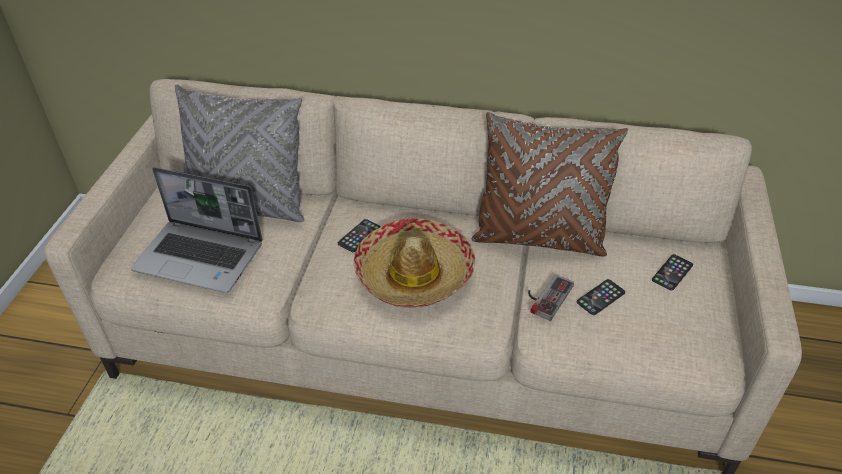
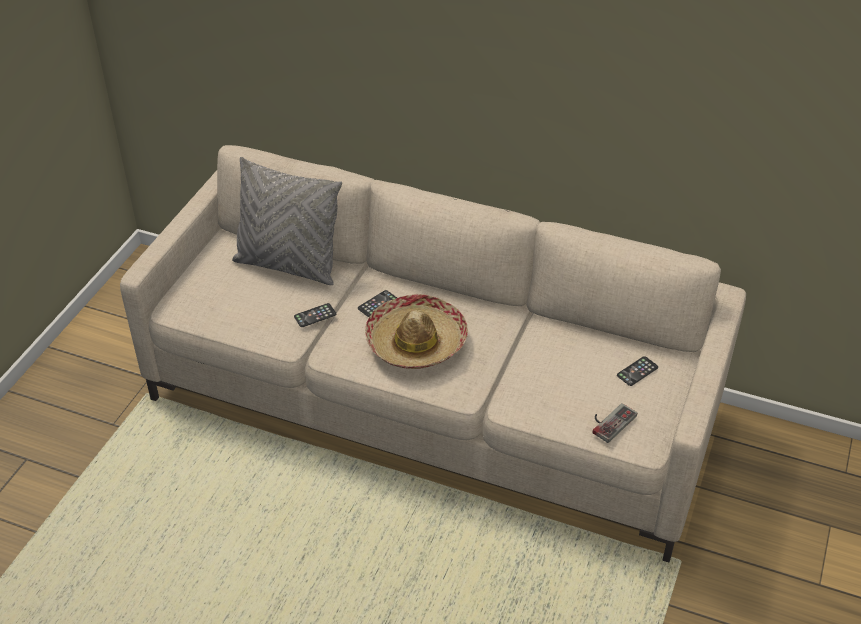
camera: 10 degrees right, 0 degrees up
laptop [131,167,263,293] -> none
brown pillow [471,112,628,256] -> none
game controller [528,274,574,321] -> game controller moved to [592,403,637,443]
phone [577,279,625,315] -> phone moved to [294,303,336,327]

